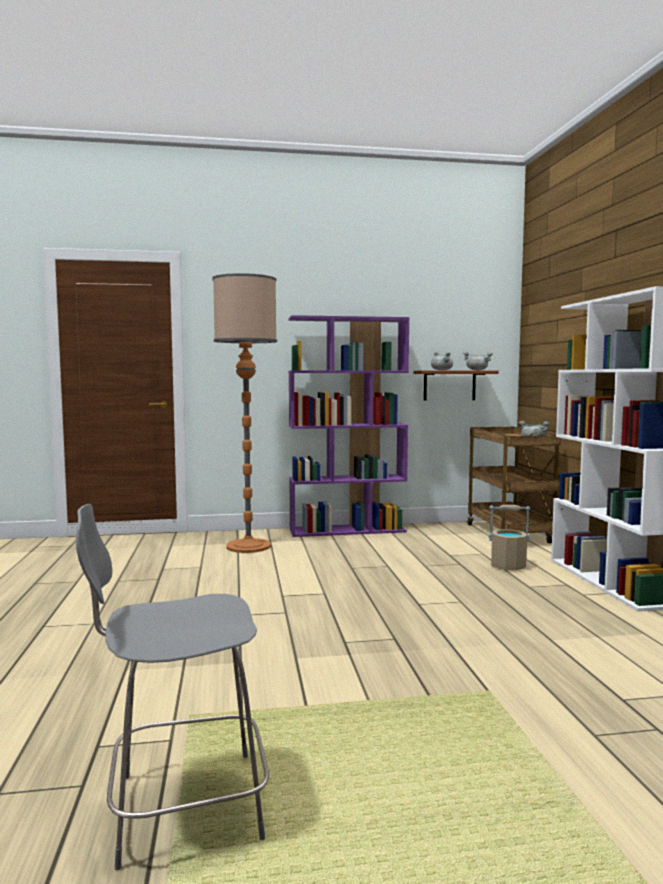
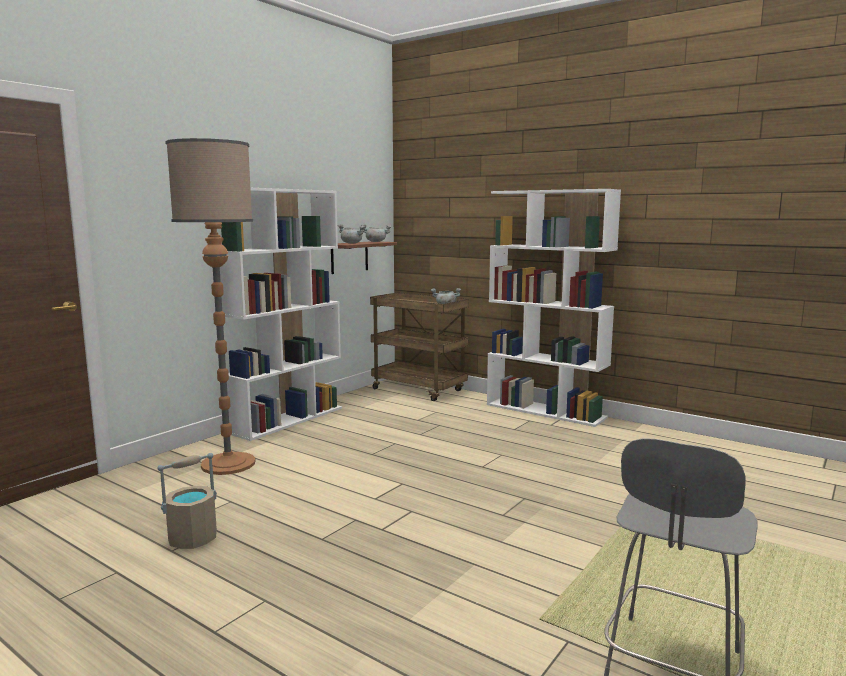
camera: 45 degrees left, 5 degrees up
purple bookcase [288,315,410,537] -> white bookcase [220,188,342,441]
beige bucket [489,505,530,570] -> beige bucket moved to [157,453,217,549]

